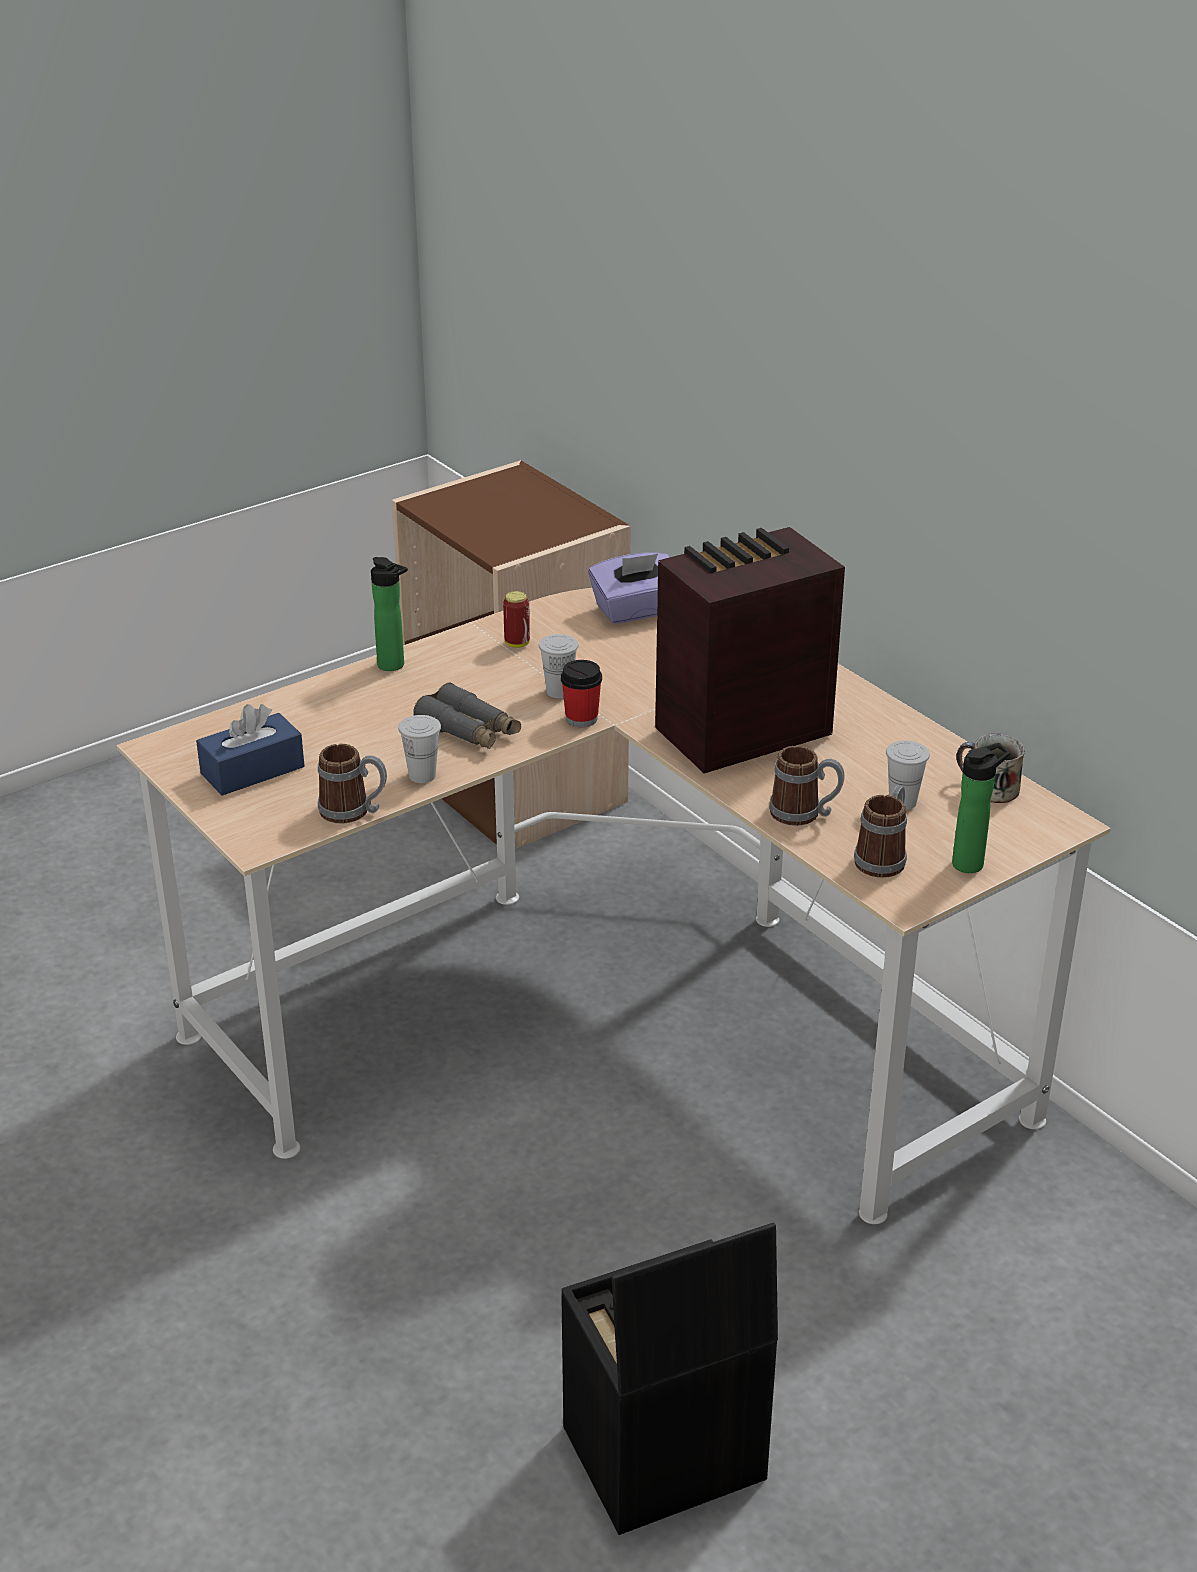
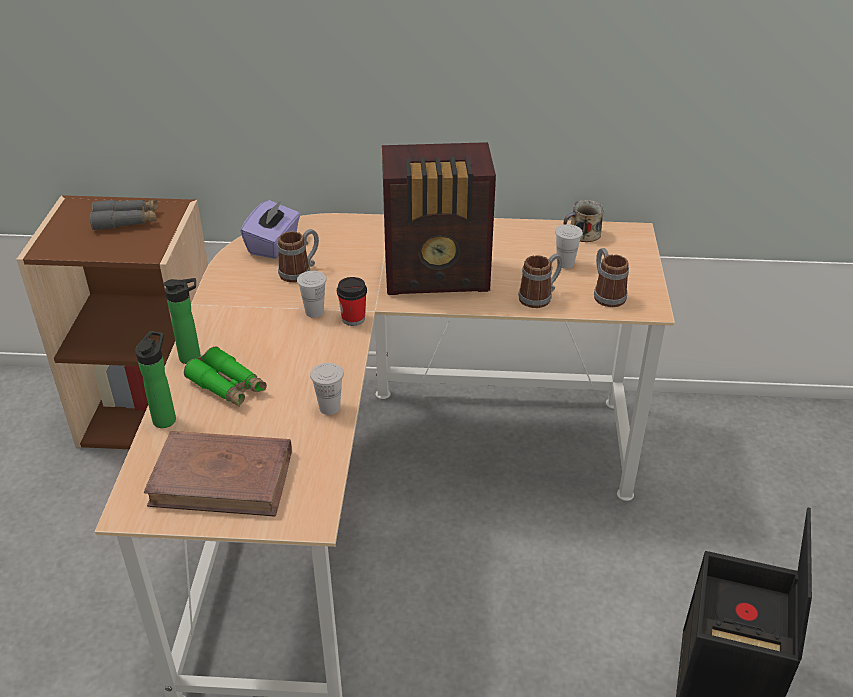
camera: 50 degrees left, 5 degrees up
blue tissue box [196,704,305,796] -> brown book [144,431,292,517]
mug [318,744,387,823] -> mug moved to [278,229,319,282]
grey binoculars [413,683,521,749] -> grey binoculars moved to [90,200,158,230]
can [503,591,530,648] -> none
radio [655,527,845,773] -> radio turned 105 degrees counterclockwise [382,142,496,295]
bottle [952,743,1010,873] -> bottle moved to [135,331,176,428]
none -> green binoculars [184,347,267,407]

